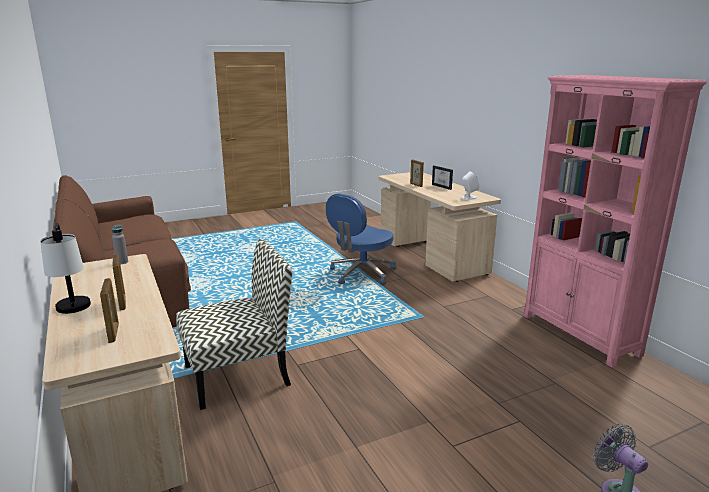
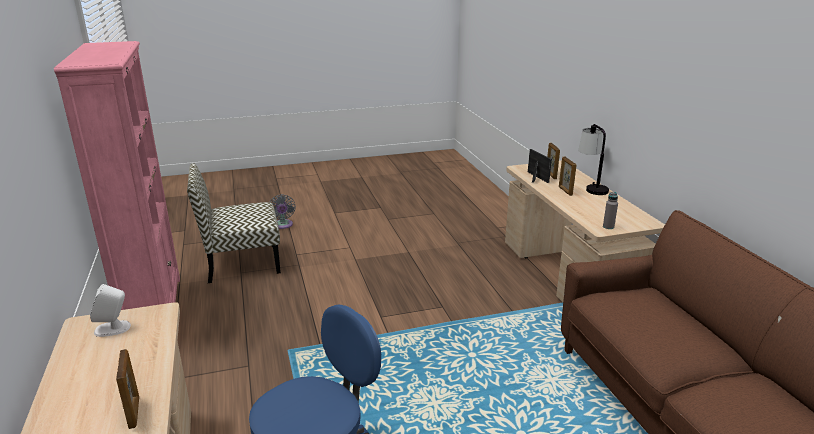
camera: 170 degrees left, 5 degrees up
chair [176,239,292,410] -> chair moved to [187,163,281,283]
picture frame [432,165,453,190] -> picture frame moved to [528,149,552,183]

